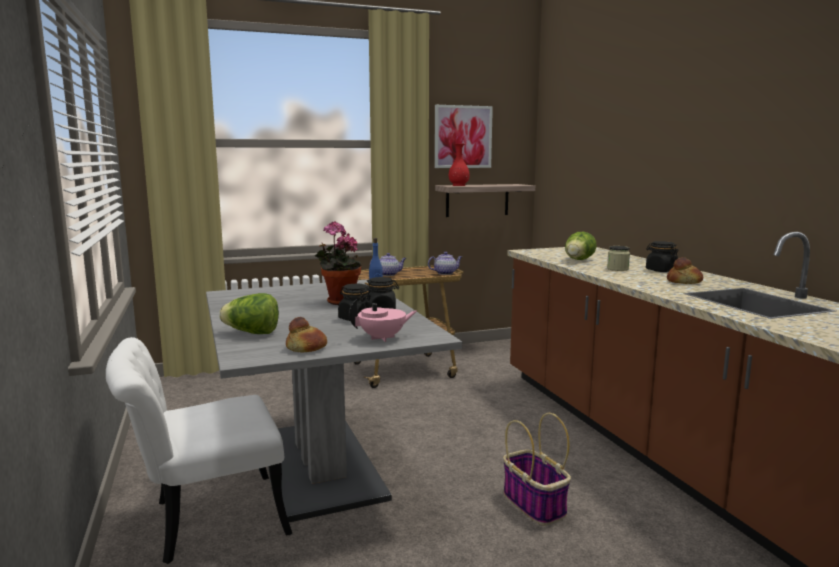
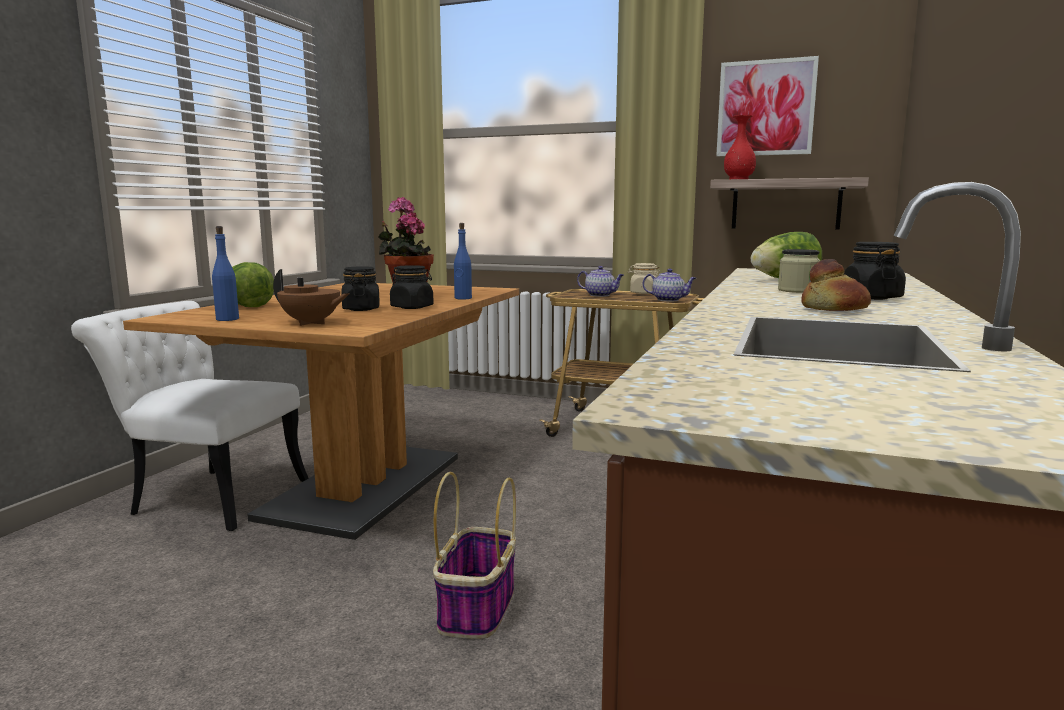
camera: 40 degrees right, 0 degrees up
grey dining table [206,280,462,522] -> brown dining table [123,283,519,540]
bread [286,317,327,353] -> blue bottle [212,226,239,321]
pink teapot [349,299,417,342] -> brown teapot [273,269,349,326]
none -> beige jar [628,263,660,294]

